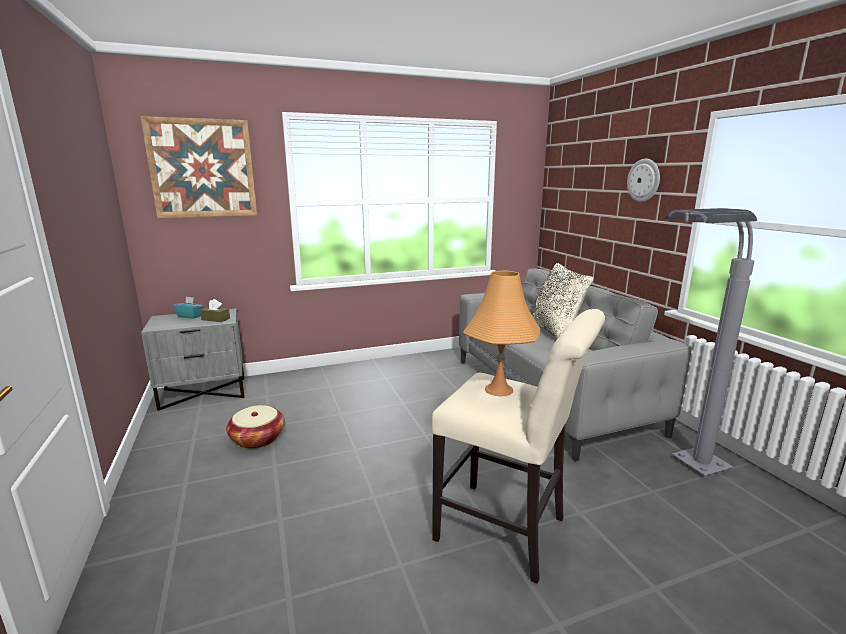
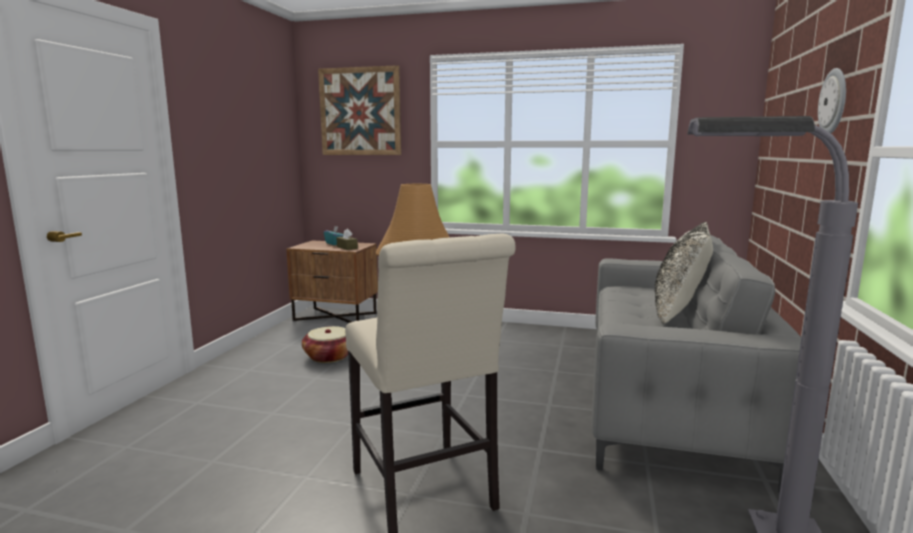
camera: 35 degrees right, 5 degrees down
grey nightstand [141,309,244,411] -> brown nightstand [287,240,378,323]

